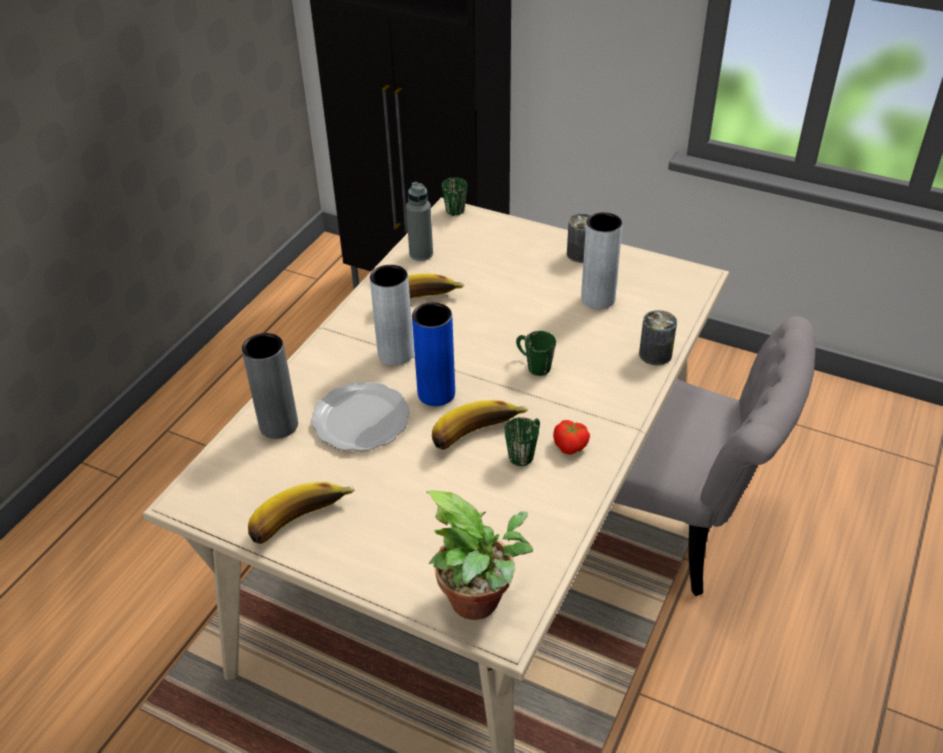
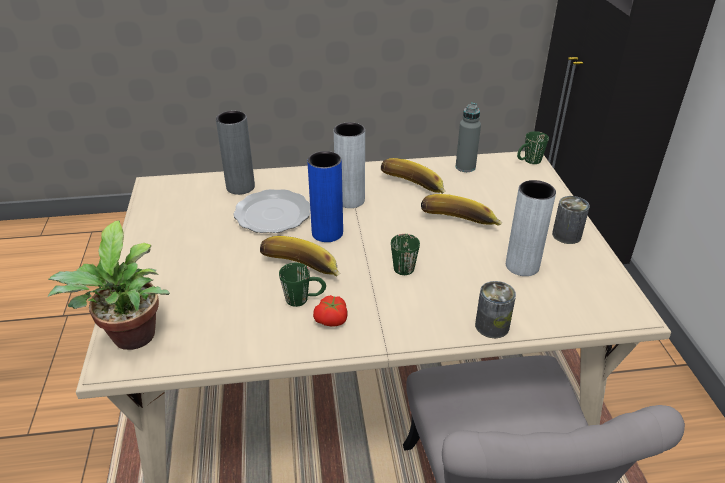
camera: 55 degrees right, 5 degrees down
banana [248,482,355,544] -> banana moved to [421,194,503,226]

